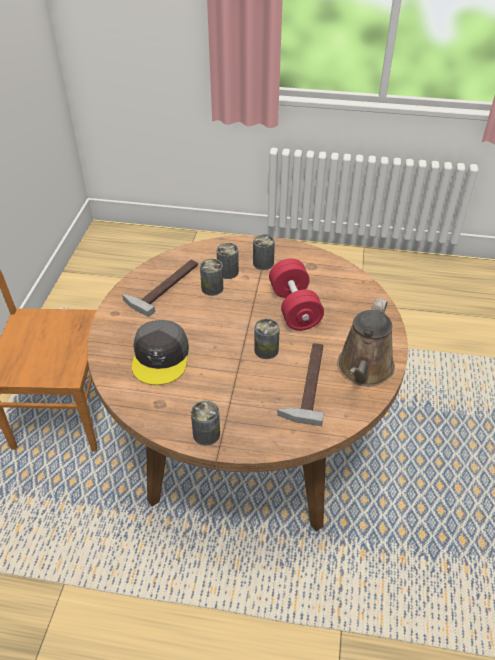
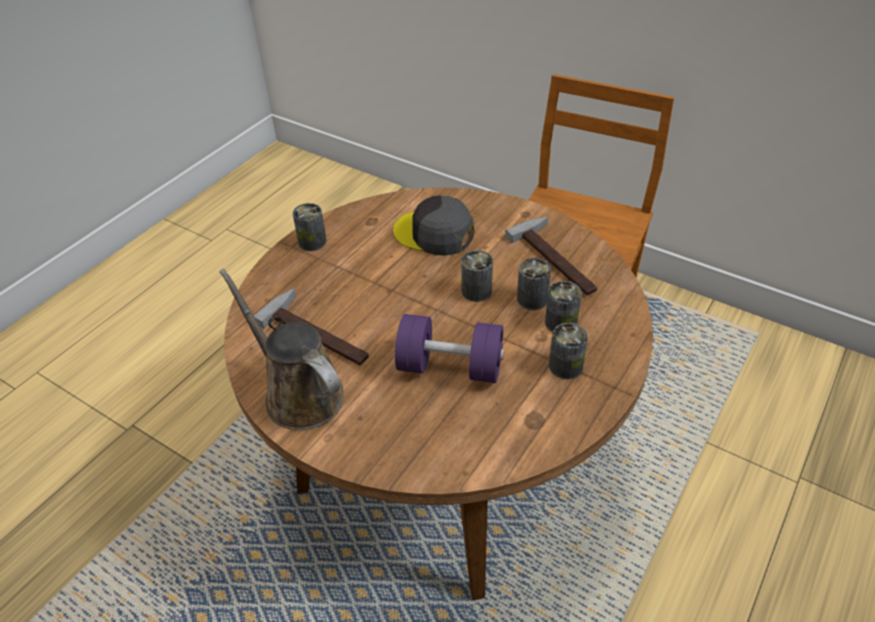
camera: 115 degrees right, 0 degrees up
can [254,319,280,359] -> can moved to [461,250,493,302]
red dumbbell [269,258,324,331] -> purple dumbbell [395,314,504,383]

